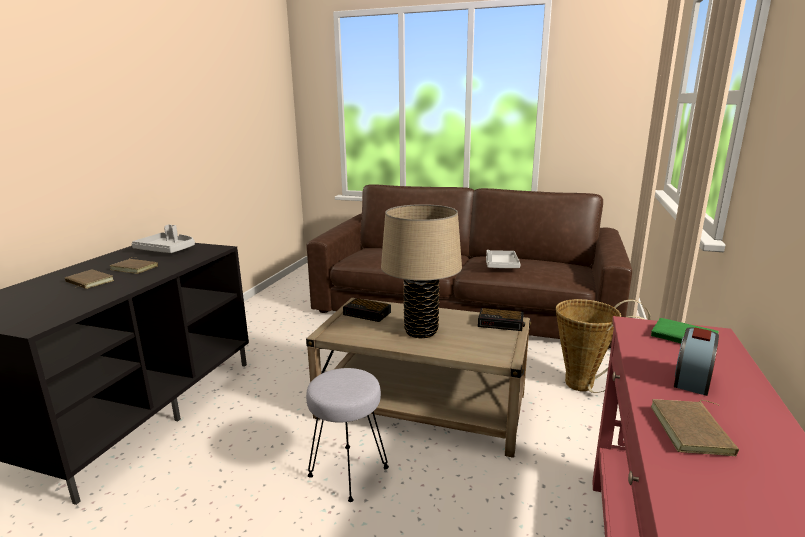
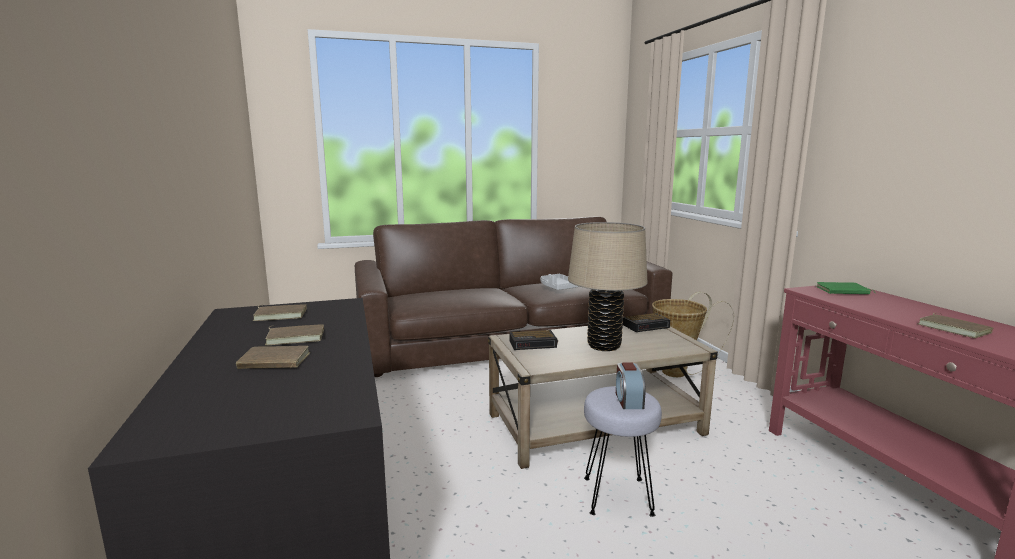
camera: 35 degrees left, 5 degrees down
grey tray [131,225,195,253] -> brown book [253,304,307,321]
alarm clock [674,327,719,396] -> alarm clock moved to [616,362,646,409]

